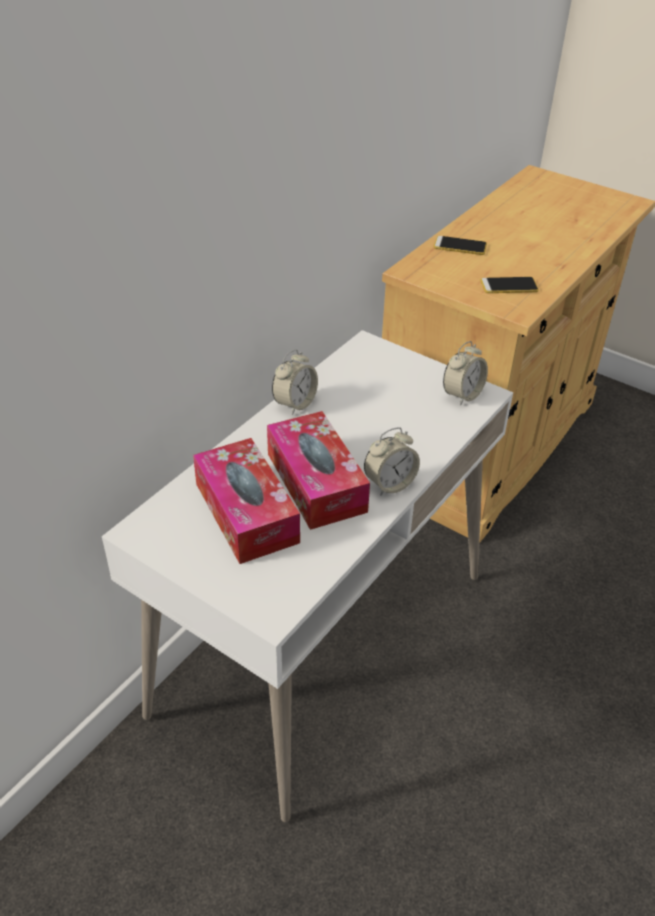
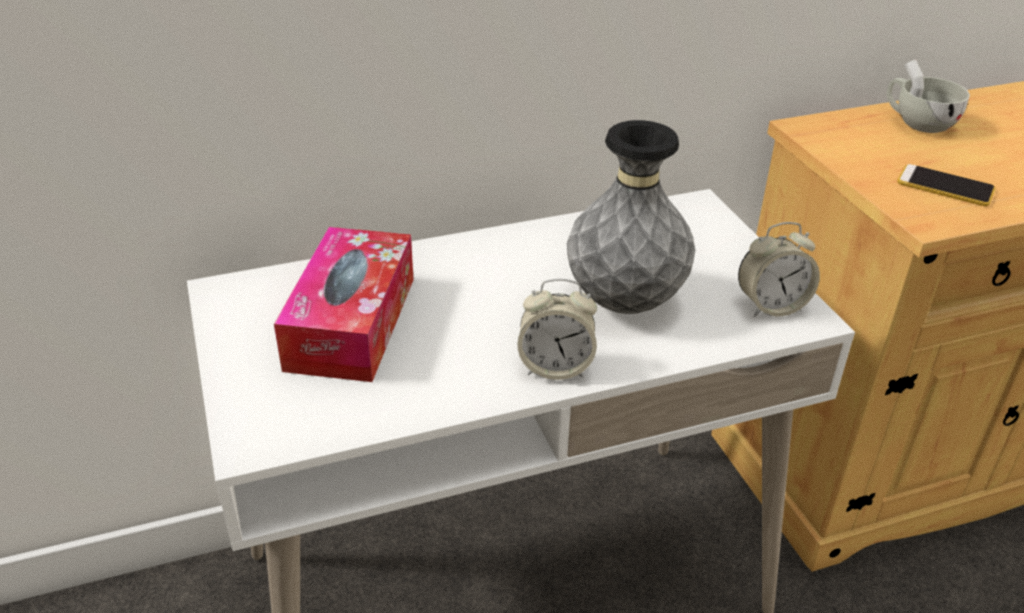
camera: 35 degrees right, 5 degrees down
tissue box [267,411,370,530] -> none
alarm clock [272,349,318,415] -> none
phone [434,236,487,255] -> white cup [887,59,970,133]
none -> grey vase [567,120,695,314]

